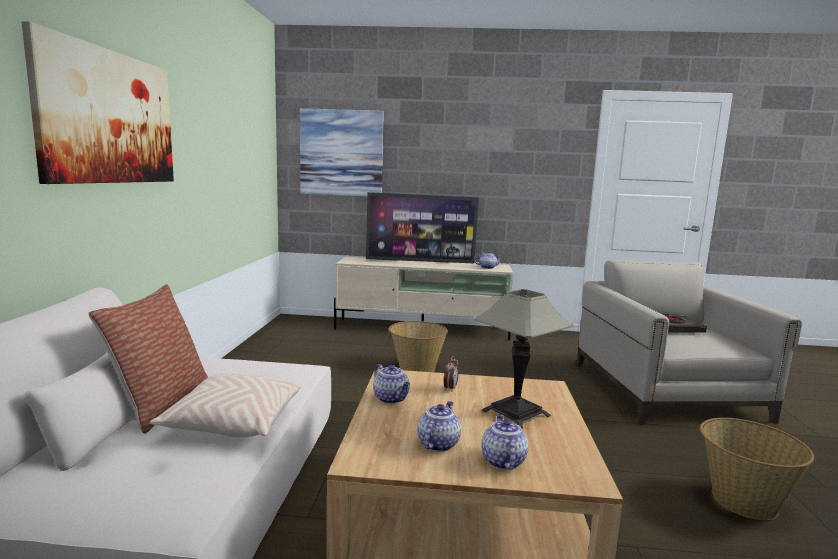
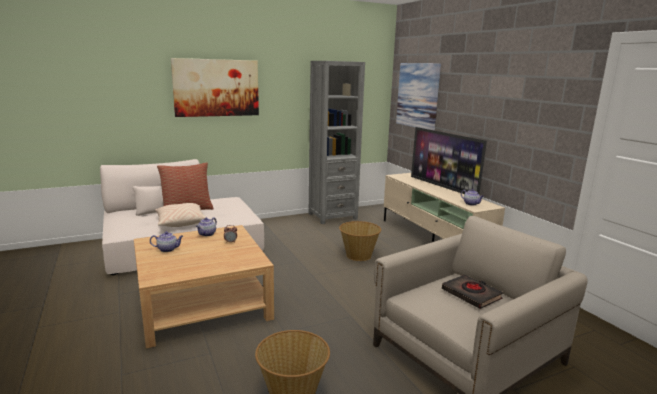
camera: 60 degrees right, 5 degrees up
table lamp [475,289,573,429] -> none
teapot [481,414,529,470] -> none
none -> grey bookcase [308,61,365,224]

